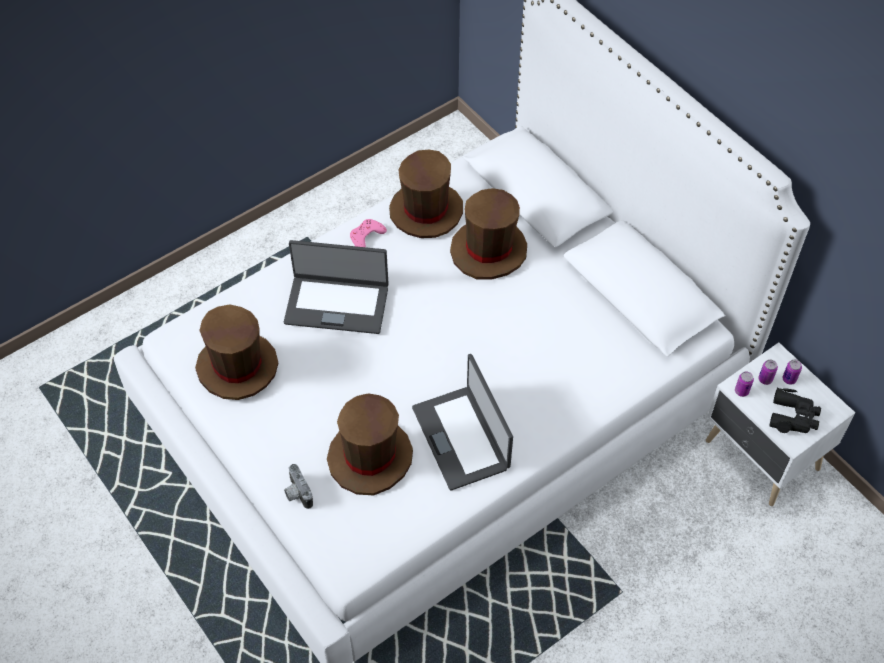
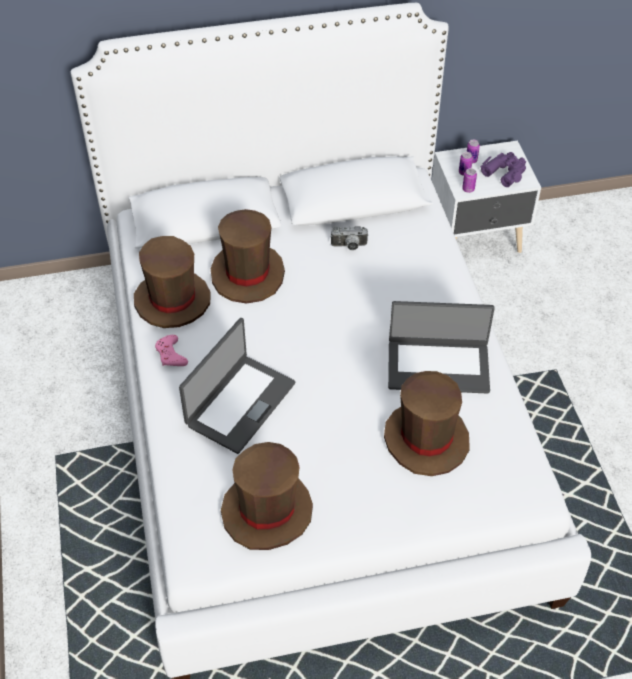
camera: 65 degrees left, 5 degrees down
camera [284,464,313,509] -> camera moved to [331,226,368,250]
black binoculars [770,388,821,433] -> purple binoculars [481,152,526,187]

